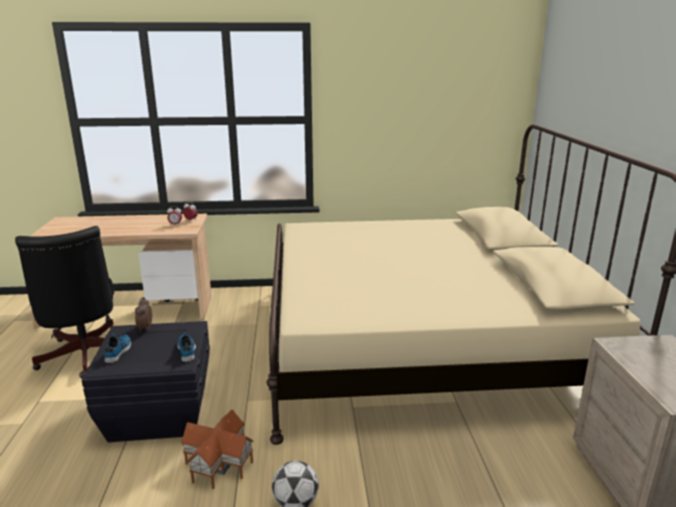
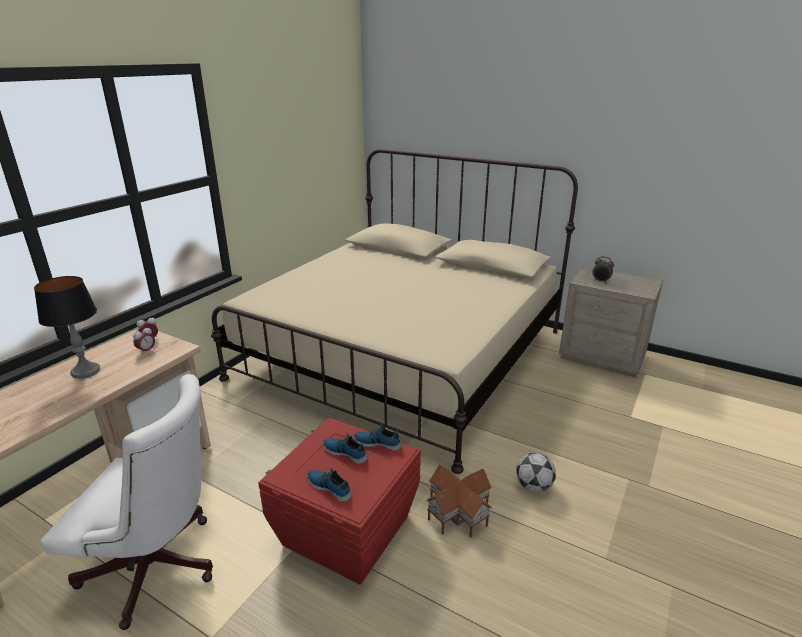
camera: 55 degrees left, 5 degrees up
black office chair [15,226,114,378] -> white office chair [40,374,213,630]
black storage box [82,321,210,442] -> red storage box [258,418,421,585]
alarm clock [135,297,152,332] -> alarm clock moved to [592,256,614,282]
none -> table lamp [34,276,100,378]
none -> shoe [323,433,367,464]

